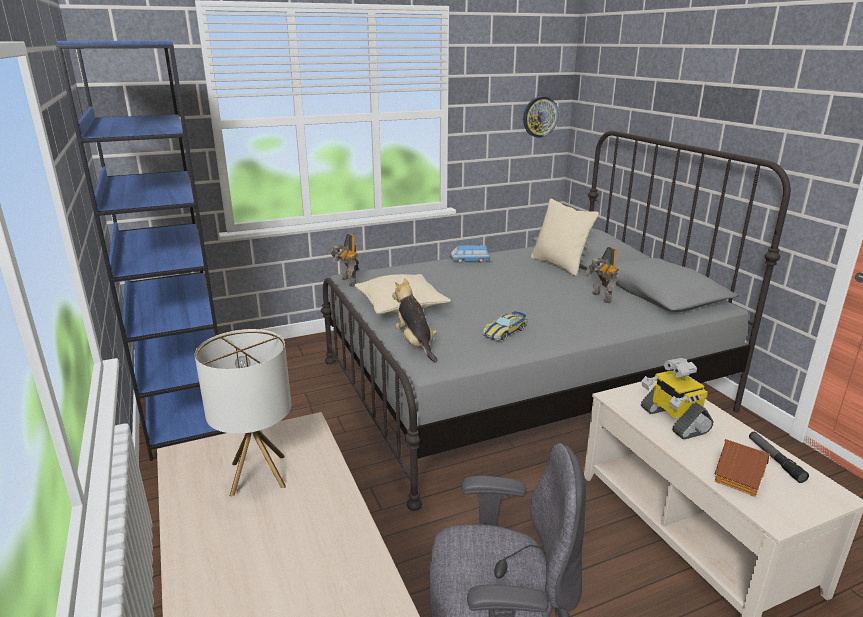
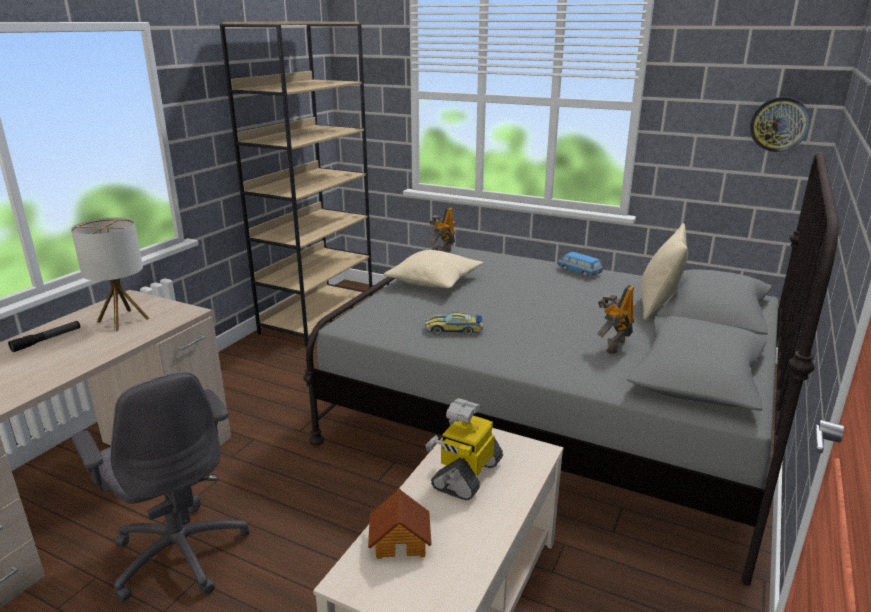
camera: 50 degrees right, 0 degrees up
blue bookcase [56,41,225,461] -> beige bookcase [220,22,373,347]
plush toy [392,278,437,362] -> none
flashlight [749,432,809,483] -> flashlight moved to [8,321,80,352]

